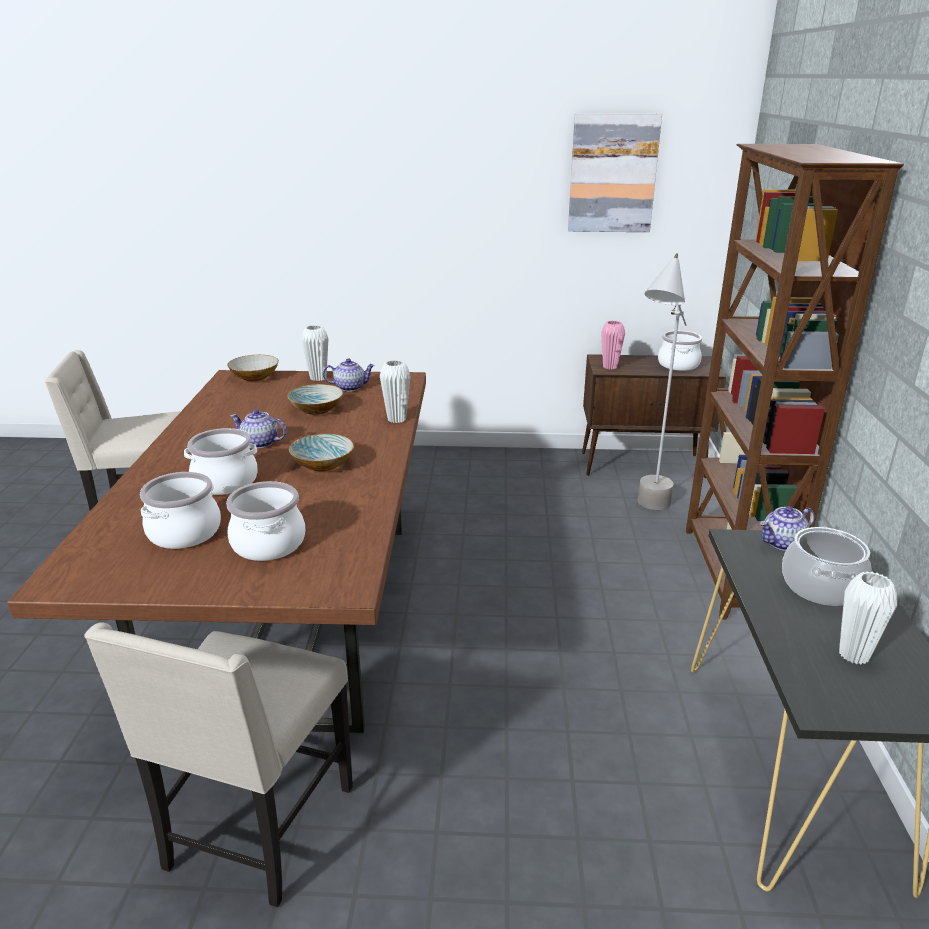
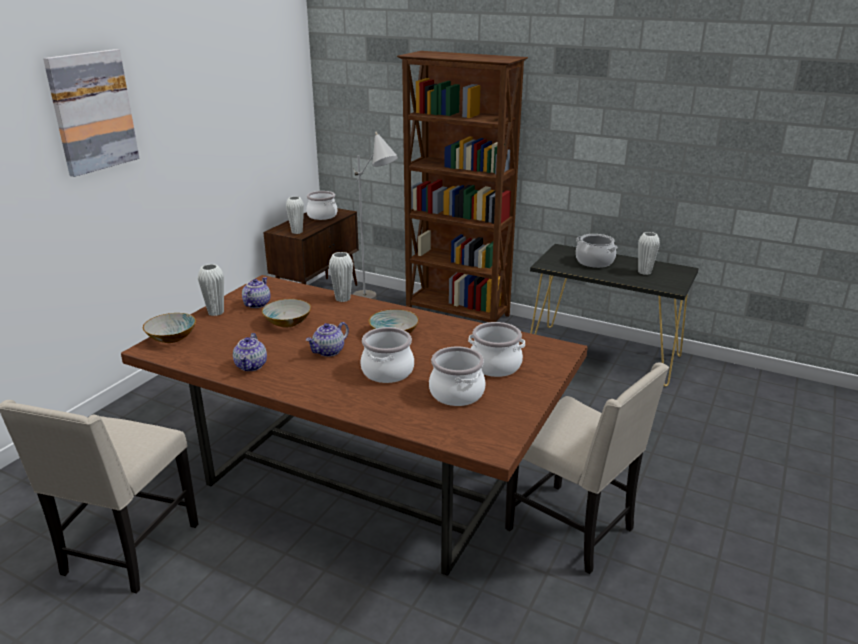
camera: 65 degrees left, 0 degrees up
picture [568,113,662,232] -> picture moved to [43,49,140,177]
pink vase [601,321,625,369] -> white vase [286,196,304,234]
teapot [759,506,815,551] -> teapot moved to [233,333,267,371]

